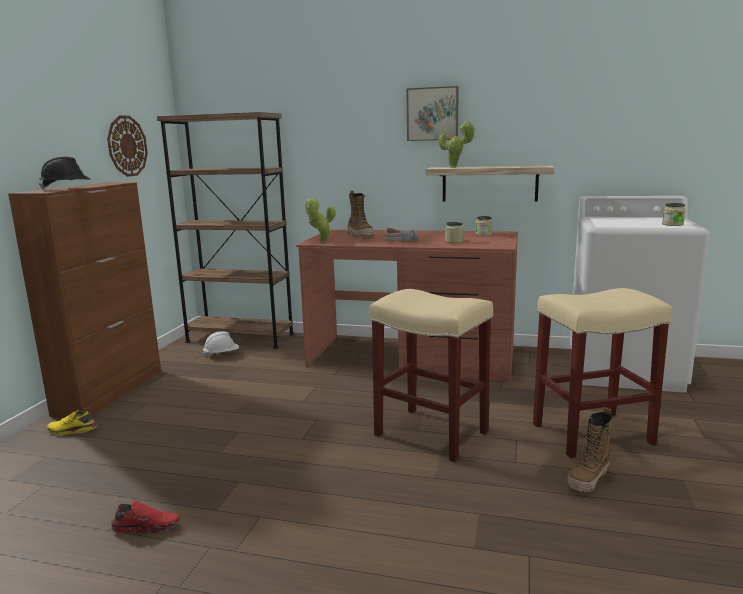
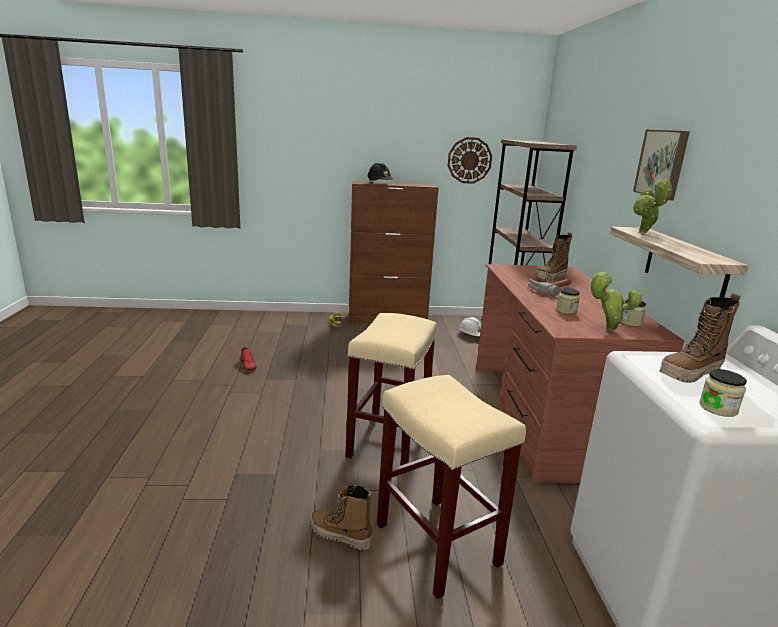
camera: 70 degrees right, 5 degrees up
potted plant [305,198,336,243] -> potted plant moved to [590,272,643,331]
none -> boot [660,293,741,383]

